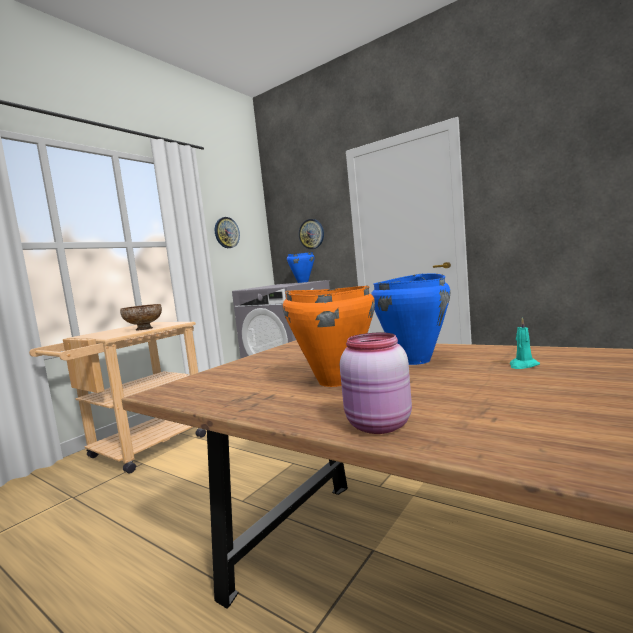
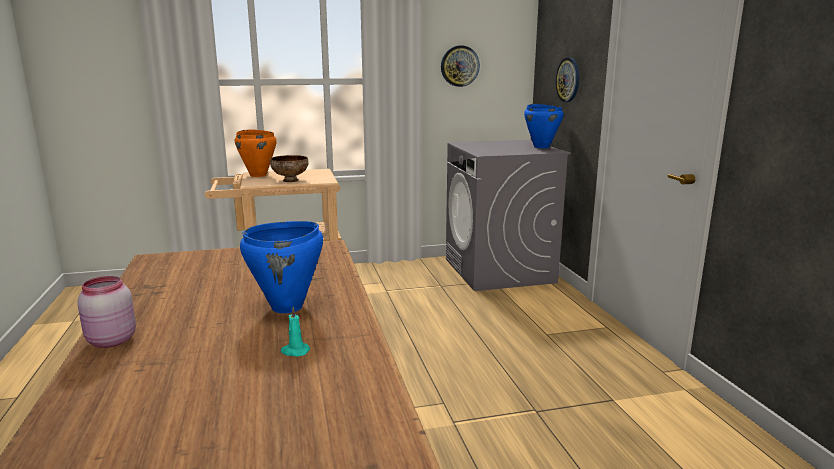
camera: 40 degrees right, 10 degrees up
orange cooking pot [283,285,375,387] -> orange cooking pot moved to [235,130,277,177]

